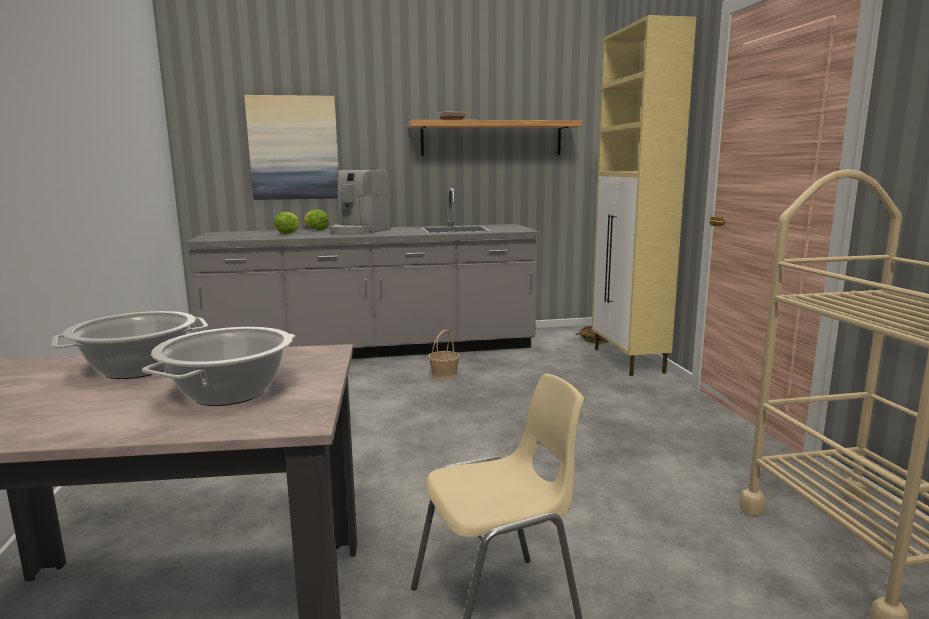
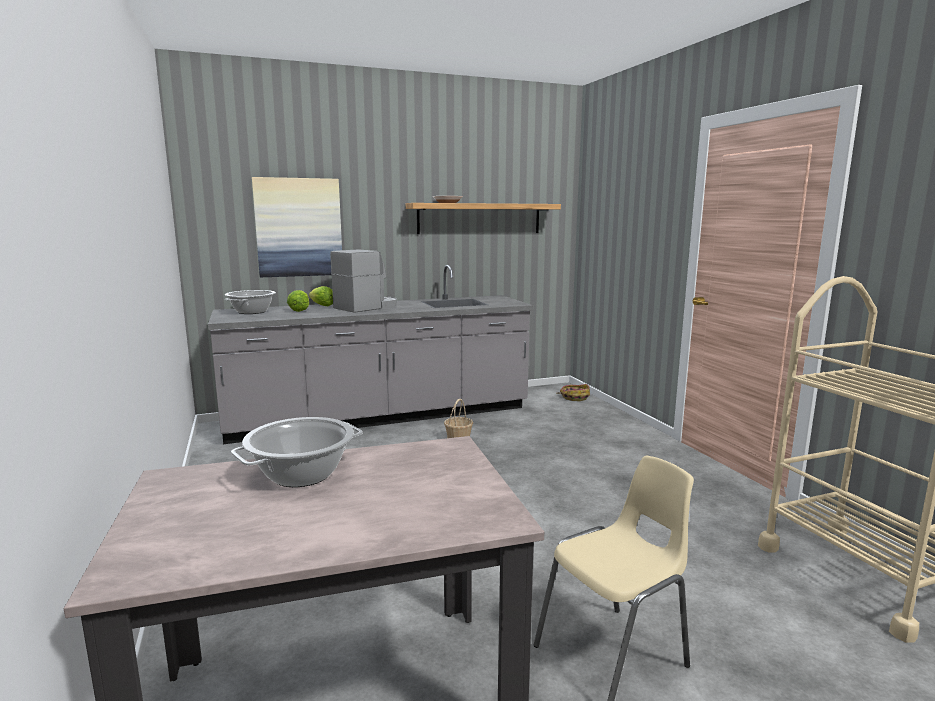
camera: 10 degrees left, 0 degrees up
cooking pot [142,327,295,406] -> cooking pot moved to [225,290,276,314]
coffee machine [329,170,391,235] -> coffee machine turned 150 degrees counterclockwise [330,249,397,313]
beige cabinet [592,15,696,376] -> none

